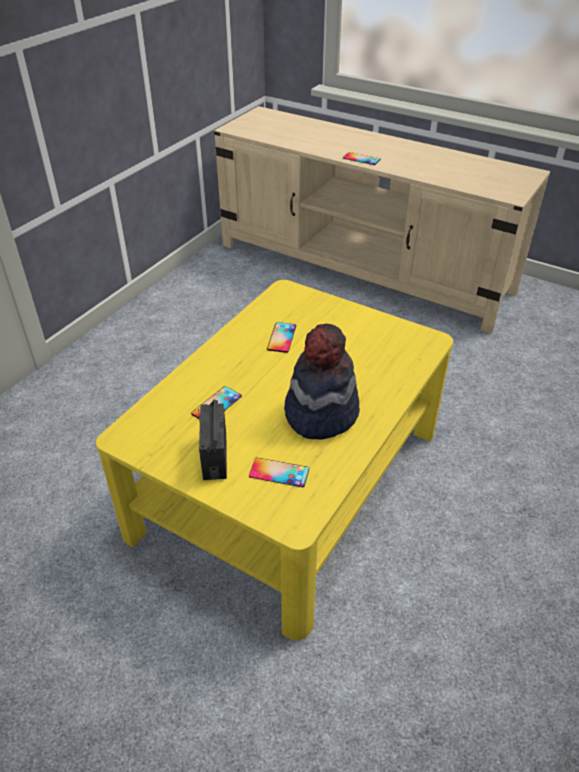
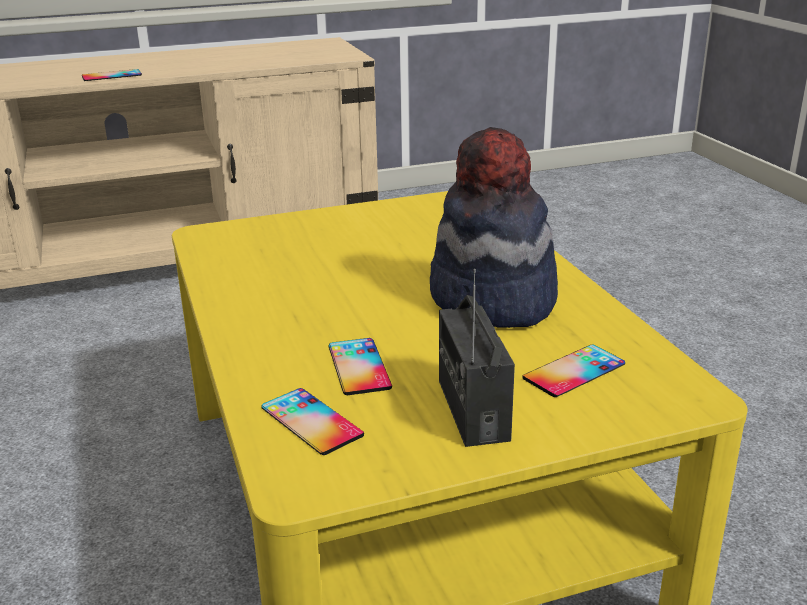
camera: 50 degrees left, 15 degrees down
radio [198,400,227,480] -> radio turned 45 degrees clockwise [439,269,515,447]
phone [267,322,296,353] -> phone moved to [262,388,364,455]

